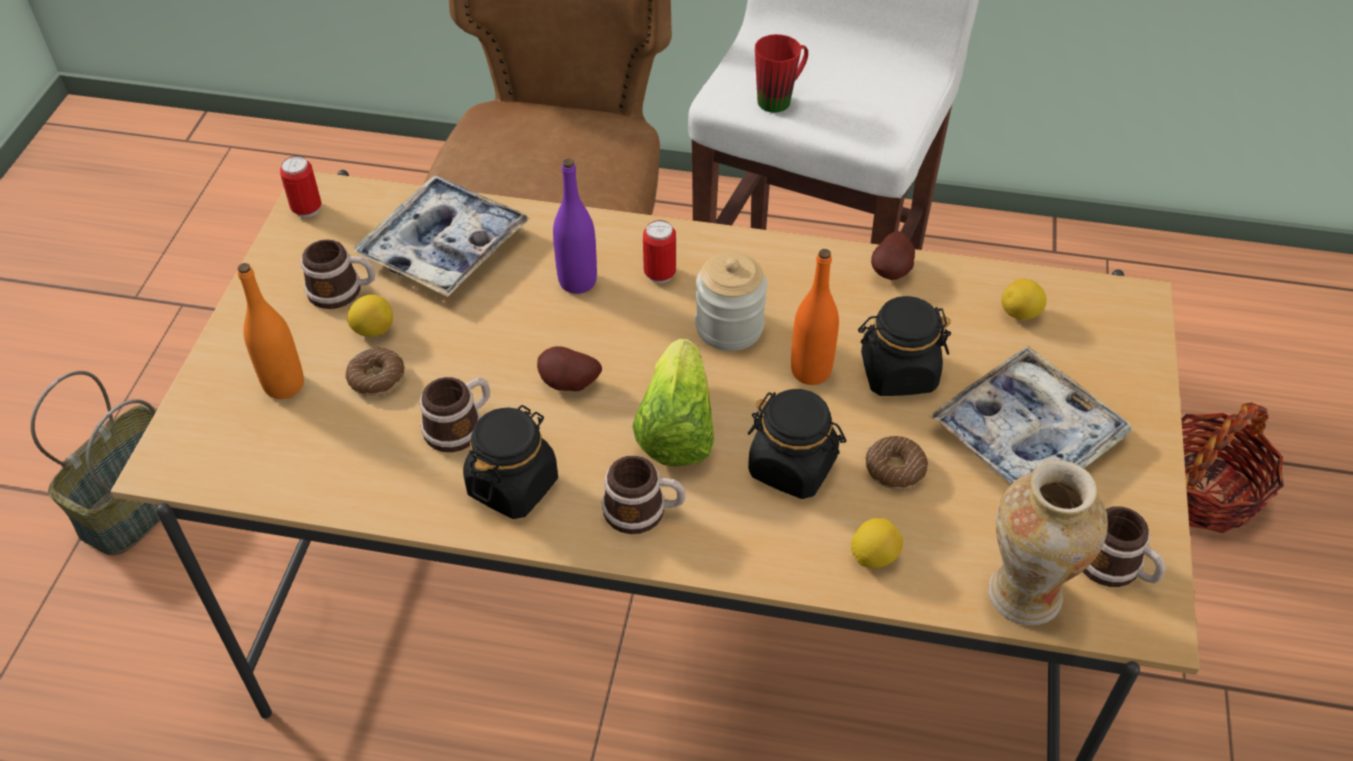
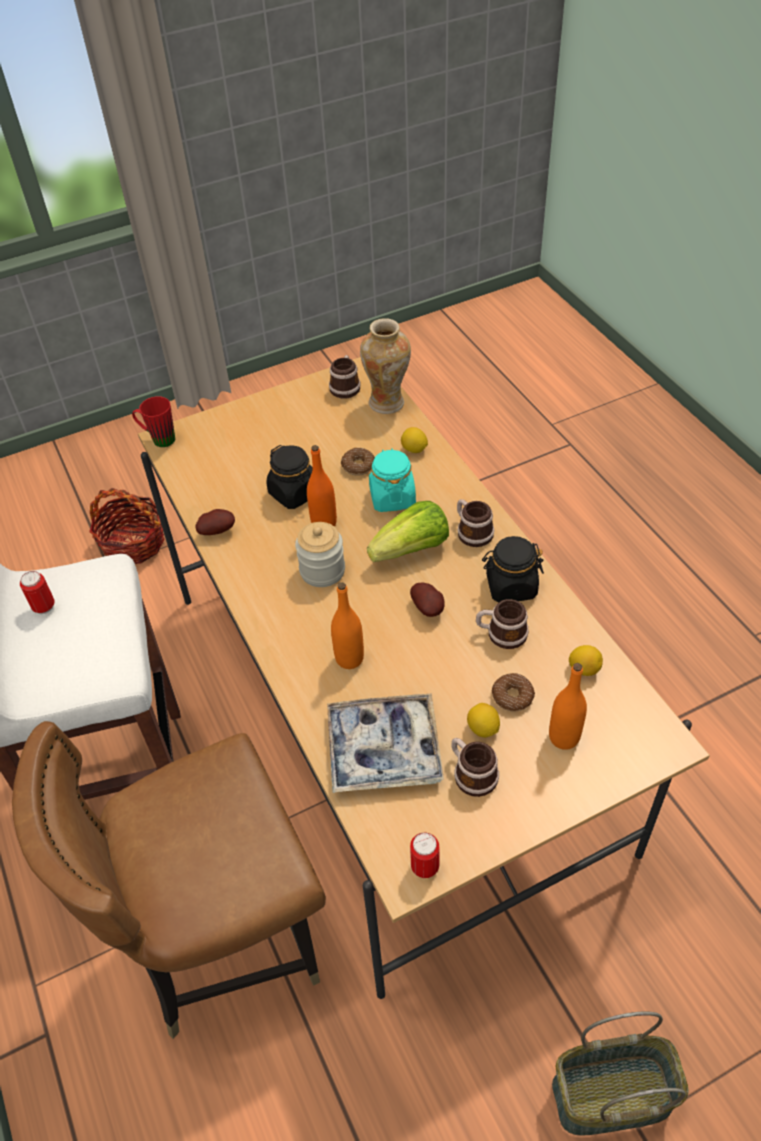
camera: 125 degrees left, 0 degrees up
purple bottle [553,159,597,294] -> orange bottle [331,582,364,669]
can [643,220,676,283] -> can moved to [20,571,55,614]
black jar [748,389,846,499] -> turquoise jar [369,448,416,512]
red mug [755,34,808,113] -> red mug moved to [132,396,175,447]
tray [929,346,1132,484] -> none
lemon [1002,279,1047,320] -> lemon moved to [569,645,603,676]

